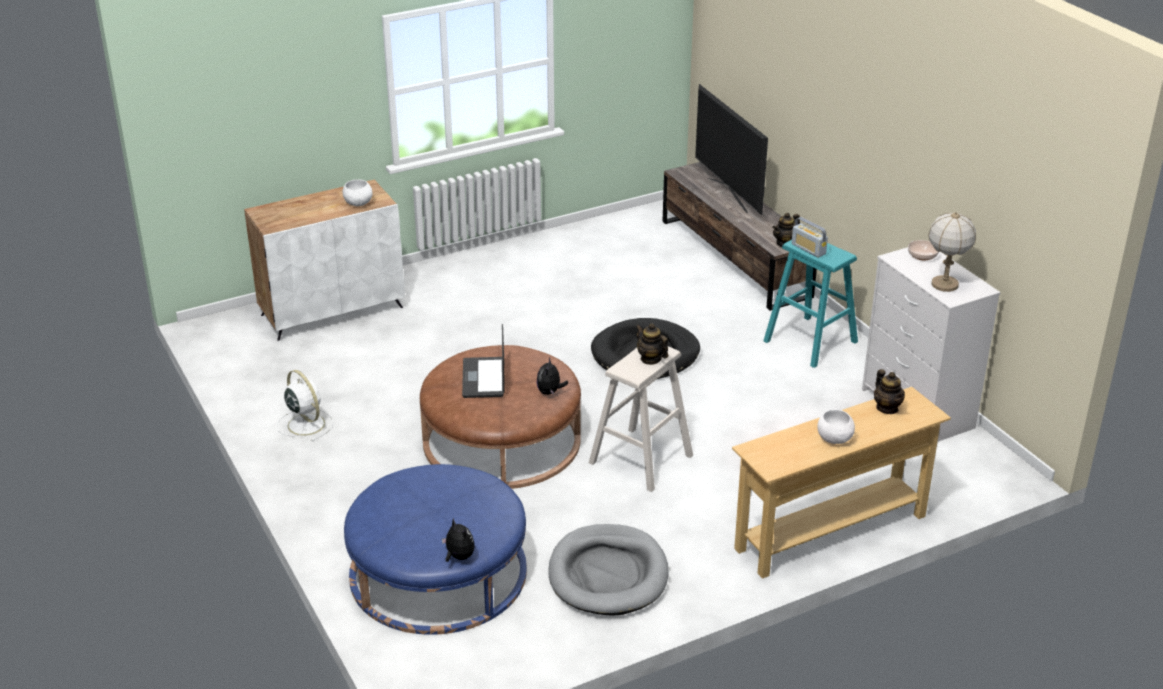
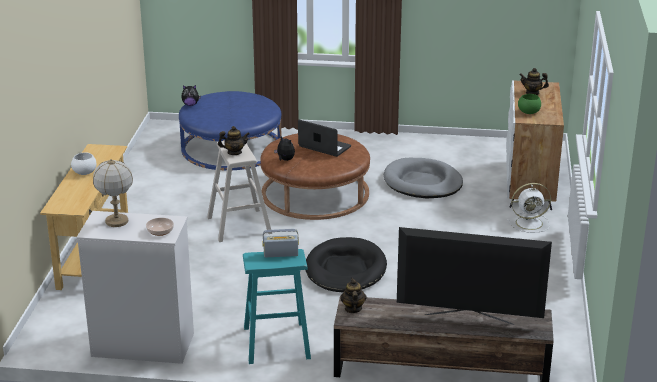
camera: 125 degrees right, 5 degrees down
white fan [277,370,334,441] -> white fan moved to [507,183,551,233]
white bowl [343,179,372,206] -> green bowl [518,94,541,114]
grey dog bed [548,524,668,616] -> grey dog bed moved to [384,158,463,198]
teapot [874,369,905,414] -> teapot moved to [519,68,549,95]

